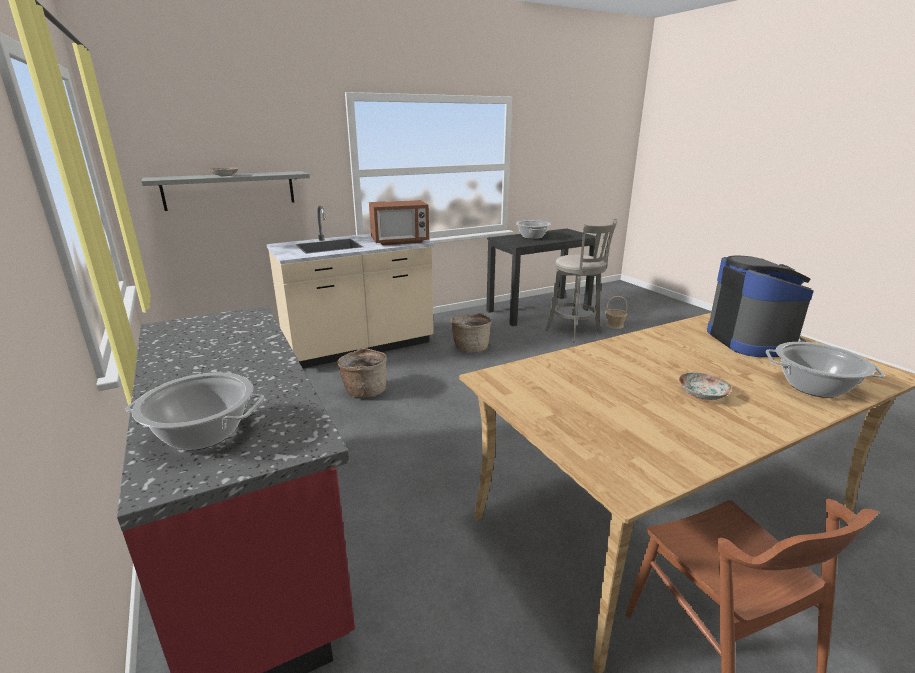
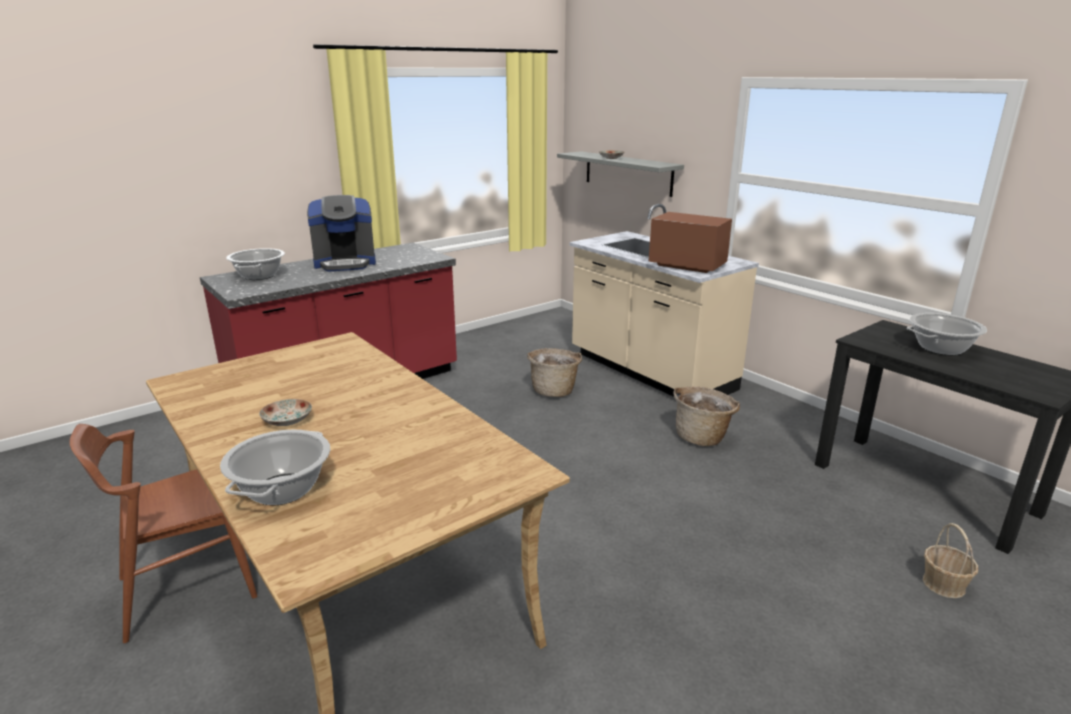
camera: 80 degrees right, 0 degrees up
microwave [369,200,429,245] -> microwave turned 150 degrees clockwise [649,212,732,273]
grey stool [545,219,617,342] -> none
coffee machine [707,256,814,357] -> coffee machine moved to [307,195,376,272]

